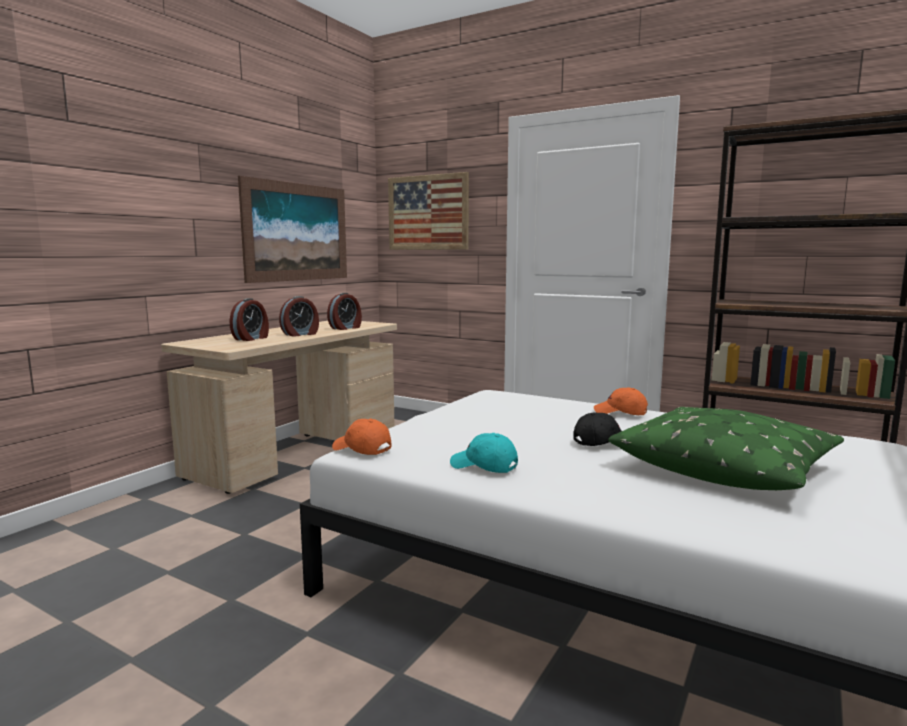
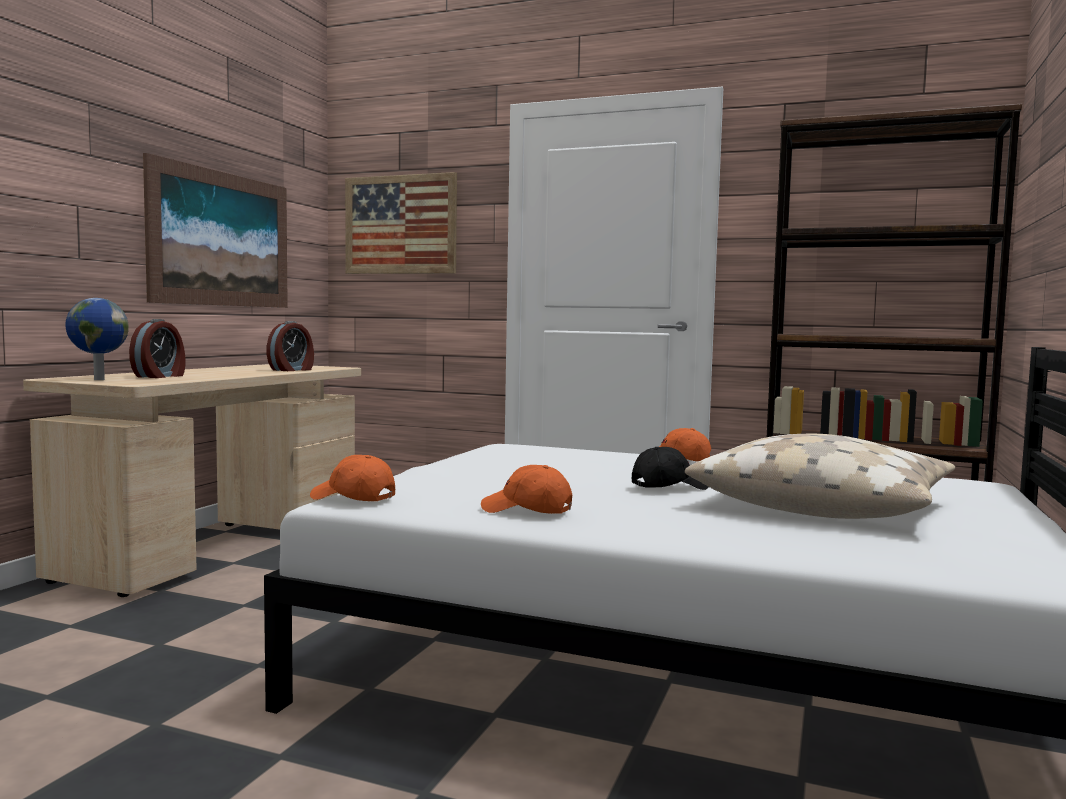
camera: 10 degrees left, 5 degrees down
alarm clock [279,296,319,337] -> none
turquoise cap [450,433,518,473] -> orange cap [481,465,572,514]
green pillow [608,407,844,490] -> beige pillow [685,434,955,519]
none -> globe [65,298,129,380]

